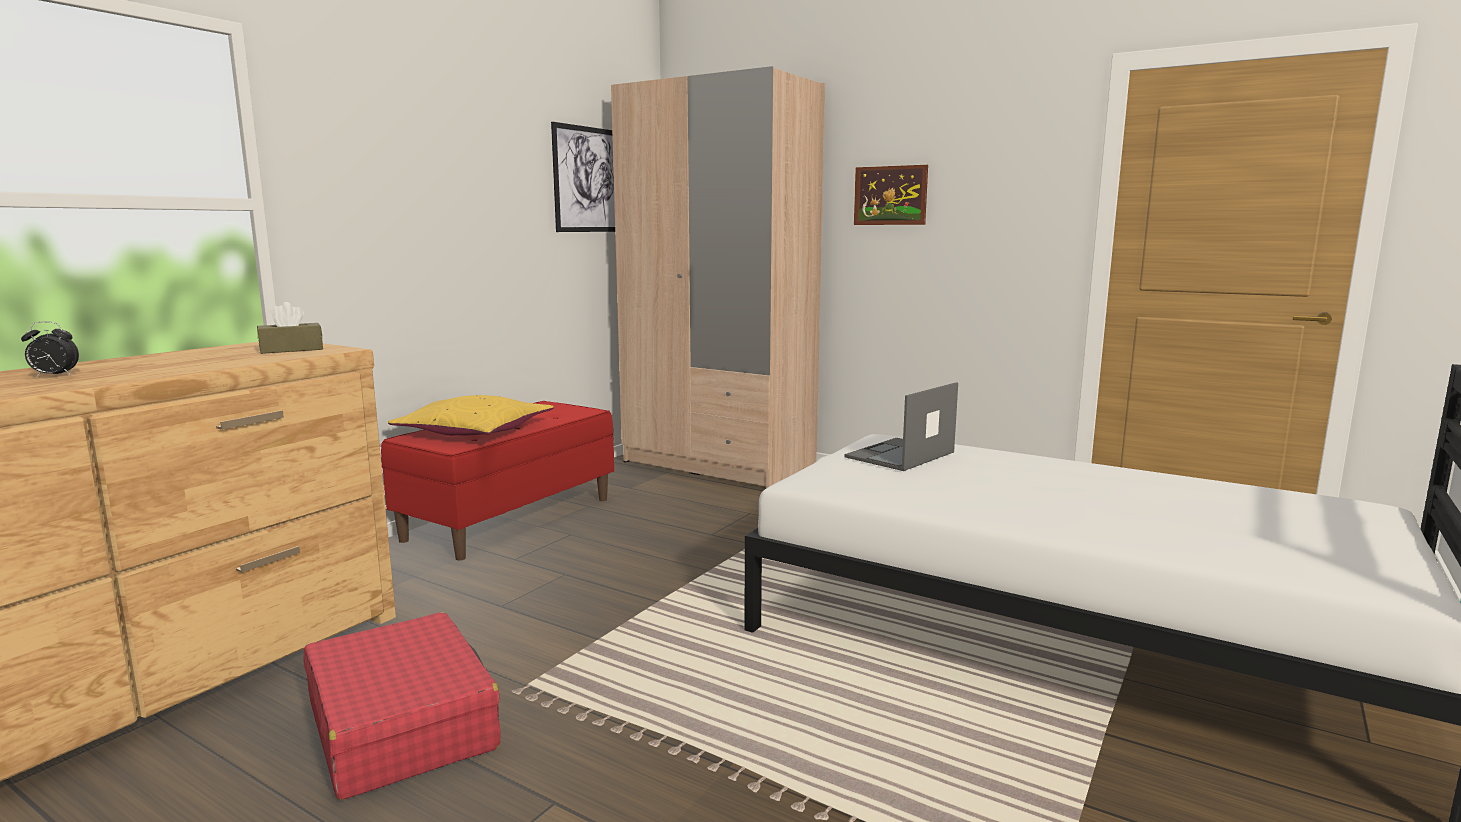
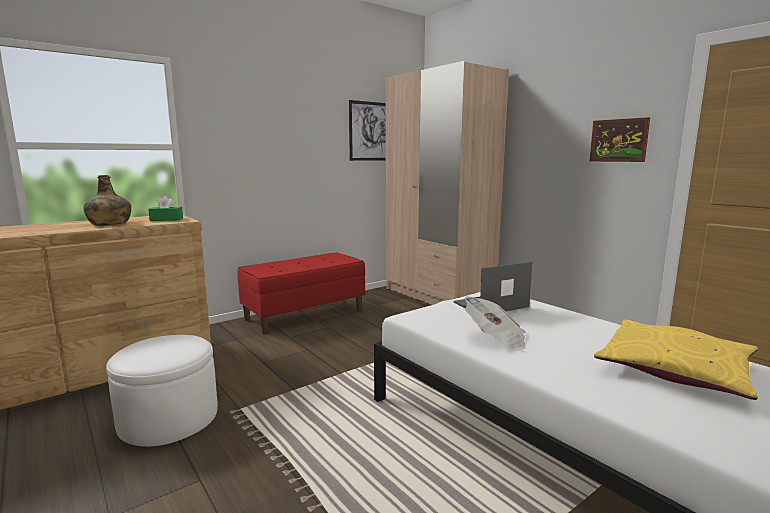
camera: 20 degrees right, 0 degrees up
alarm clock [21,321,79,377] -> none
brown tissue box [257,302,323,354] -> green tissue box [148,196,183,221]
red suitcase [304,612,501,800] -> white ottoman [106,335,218,447]
yellow pillow [388,395,554,435] -> yellow pillow moved to [594,319,758,400]
picture [854,165,928,225] -> picture moved to [589,117,650,162]
none -> green bottle [83,175,131,226]
none -> newspaper [465,296,526,349]

